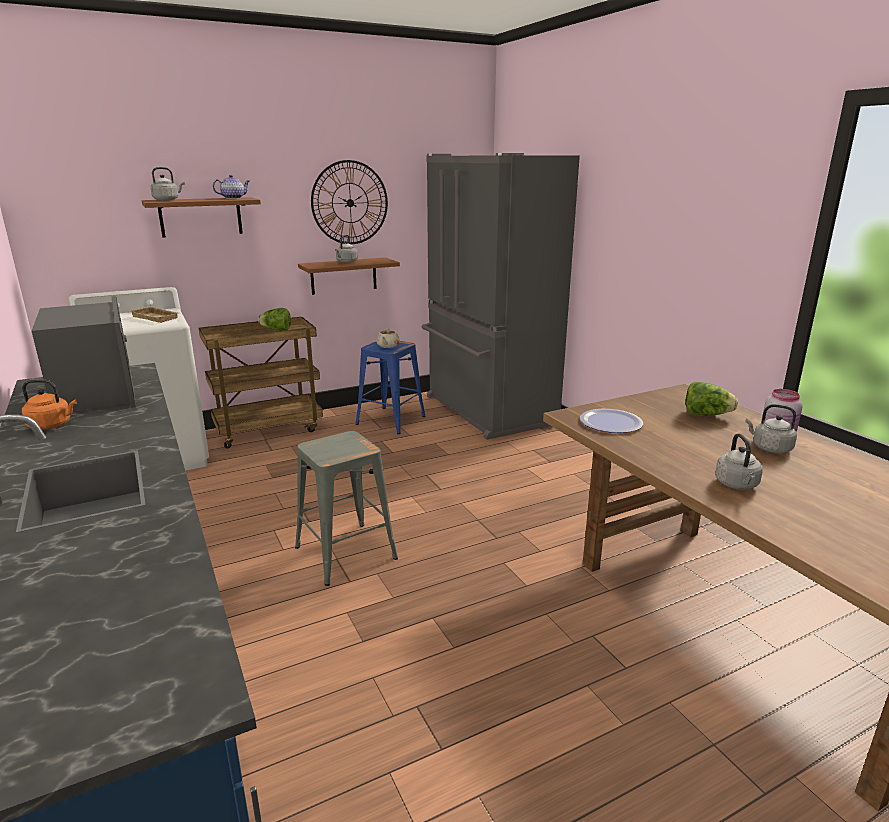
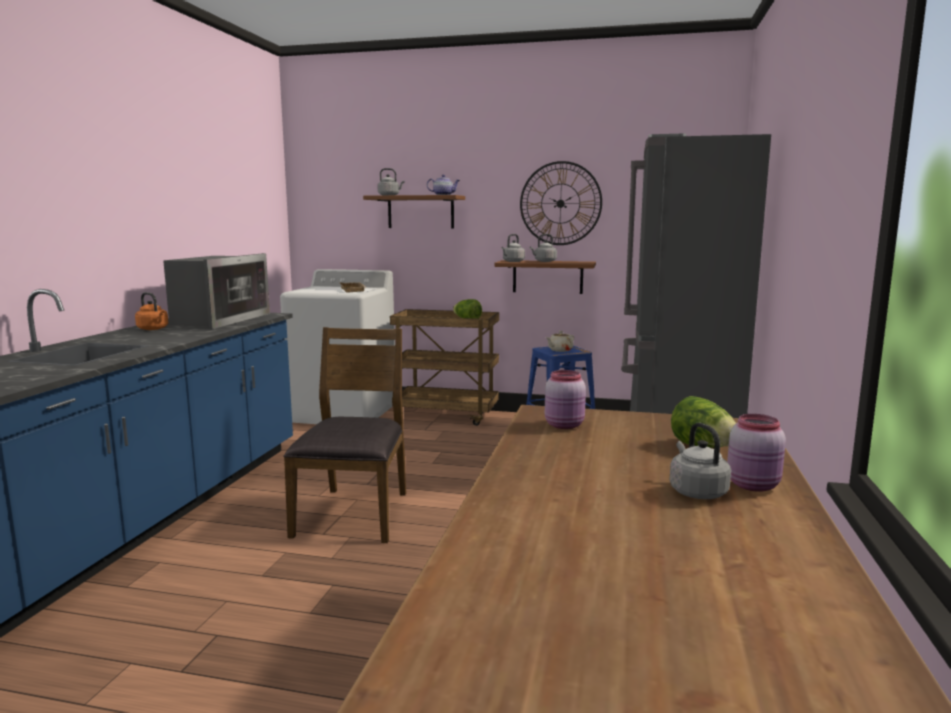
camera: 40 degrees right, 10 degrees down
grey stool [295,431,398,586] -> brown chair [283,327,406,543]
plate [580,409,643,433] -> pink jar [545,370,586,429]
grey kettle [715,433,763,490] -> grey kettle moved to [501,234,525,262]

